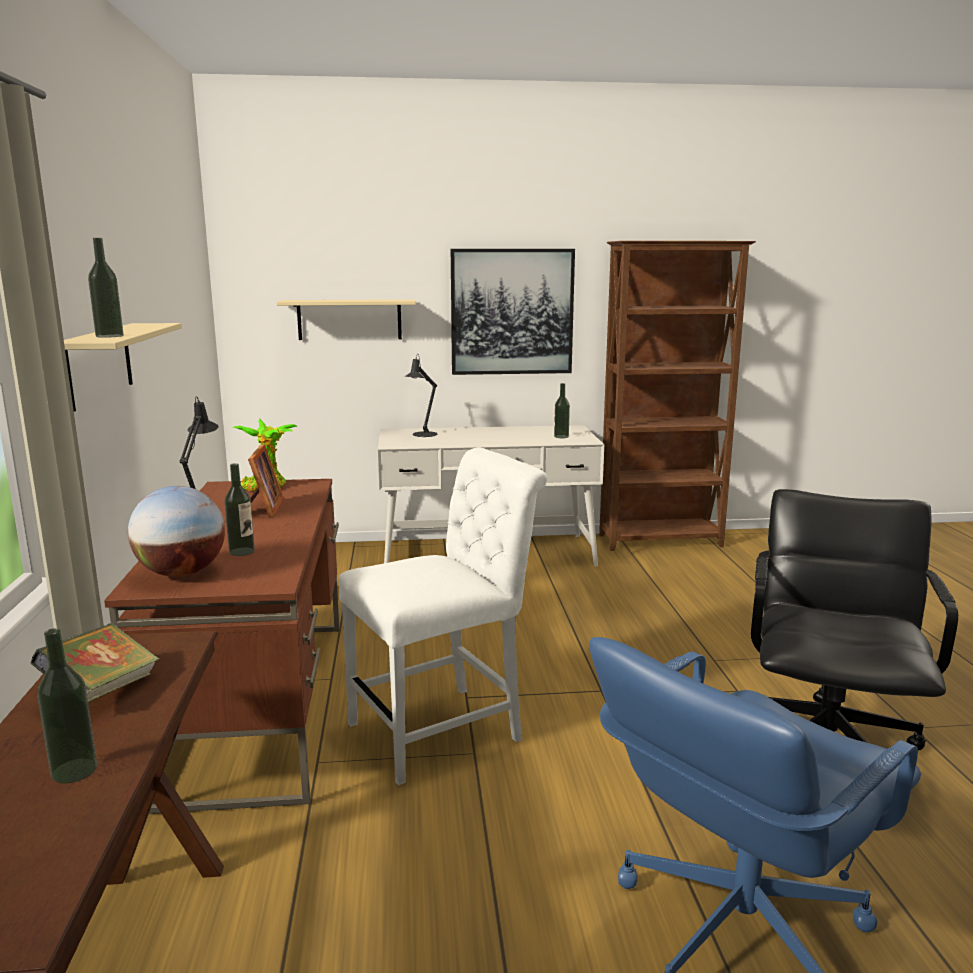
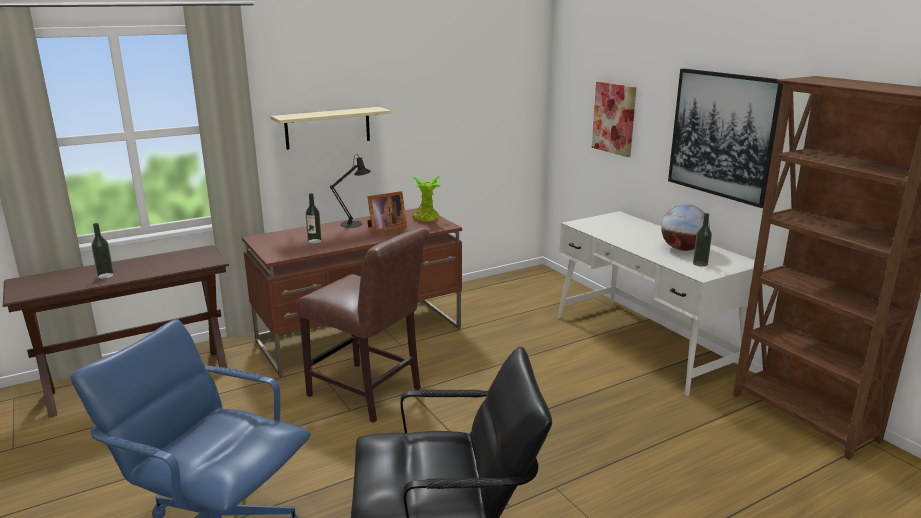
camera: 65 degrees right, 5 degrees up
book [30,623,159,703] -> none
bottle [88,238,124,338] -> none
globe [128,486,225,577] -> globe moved to [661,204,710,251]
beige shelf [276,299,416,340] -> picture [592,82,637,157]
white chair [339,447,547,786] -> brown chair [297,228,430,423]
black table lamp [405,354,438,437] -> none

